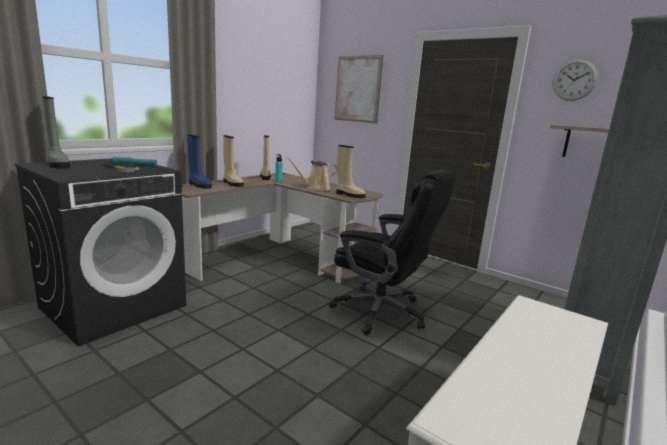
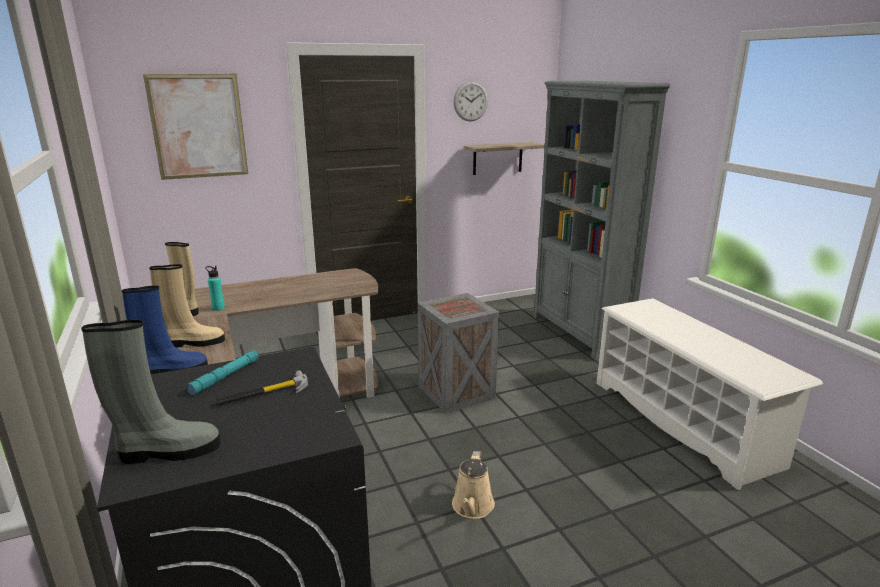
camera: 60 degrees left, 5 degrees up
beige watering can [287,157,337,191] -> beige watering can moved to [452,451,495,519]
black office chair [329,170,455,335] -> crate [418,293,499,414]
beige boot [336,145,366,198] -> none

